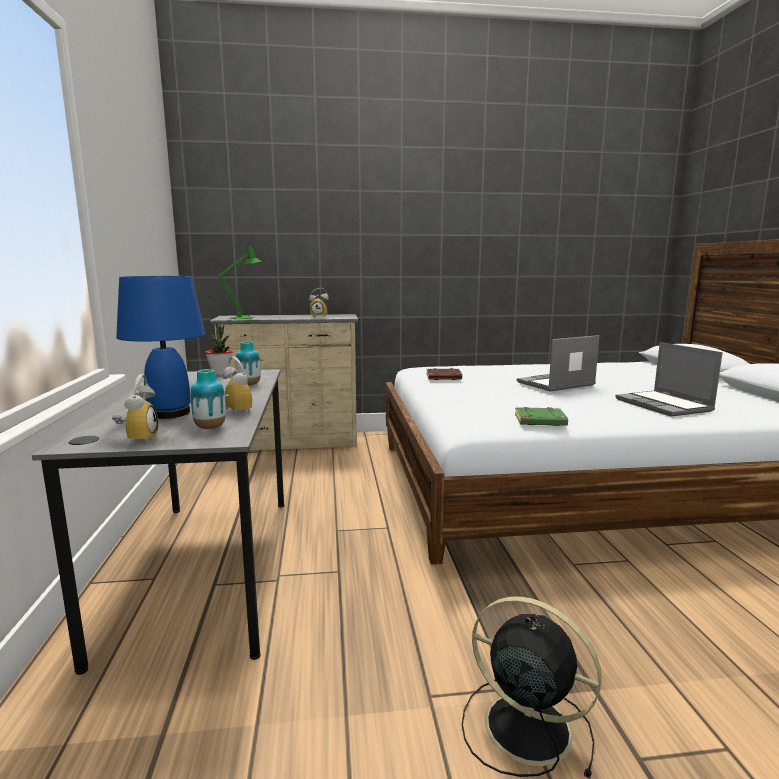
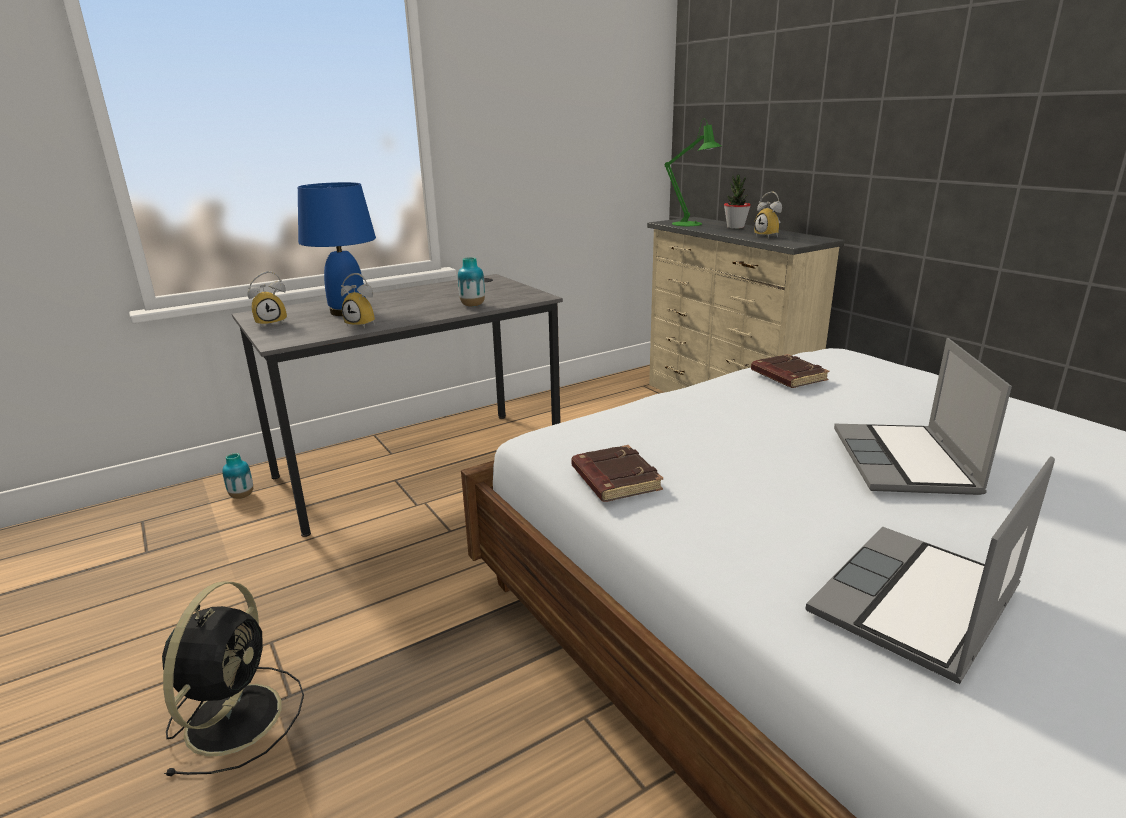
camera: 65 degrees right, 10 degrees up
vase [190,369,226,429] -> vase moved to [222,453,253,499]
potted plant [205,323,233,375] -> potted plant moved to [724,175,751,229]
alarm clock [223,356,252,414] -> alarm clock turned 90 degrees clockwise [341,273,375,329]
green book [515,407,568,426] -> brown book [572,445,663,502]
laptop [517,335,599,392] -> laptop turned 120 degrees counterclockwise [834,338,1012,495]

